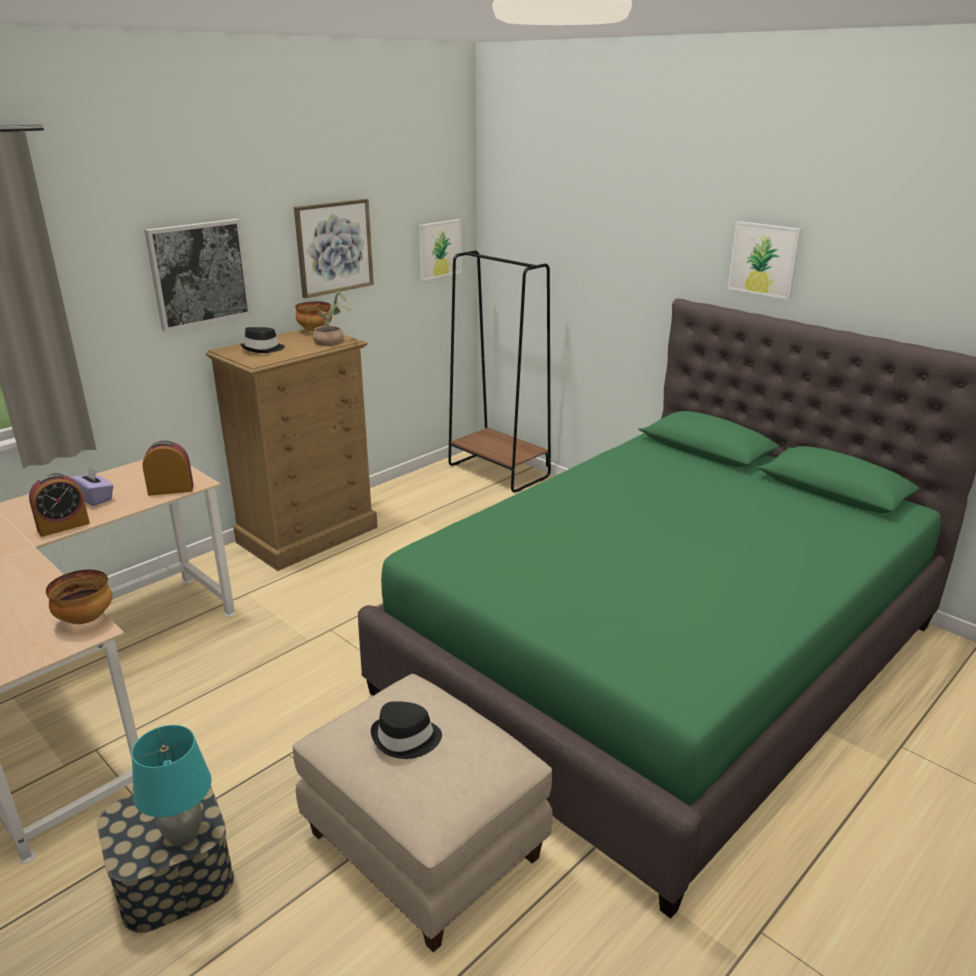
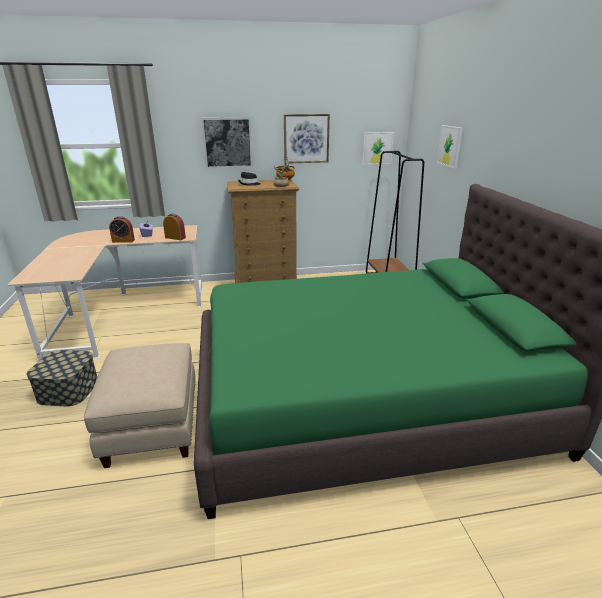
camera: 35 degrees right, 0 degrees up
bowl [46,570,112,624] -> none
turquoise table lamp [131,725,212,847] -> none
black hat [371,701,442,759] -> none
picture [728,221,802,300] -> picture moved to [437,125,463,169]

